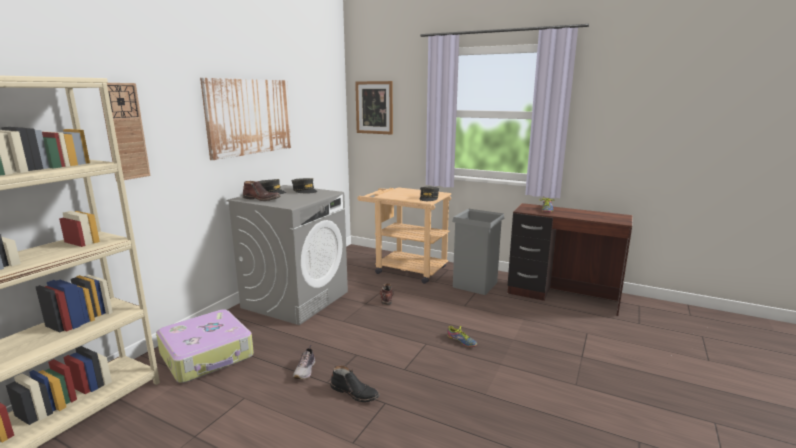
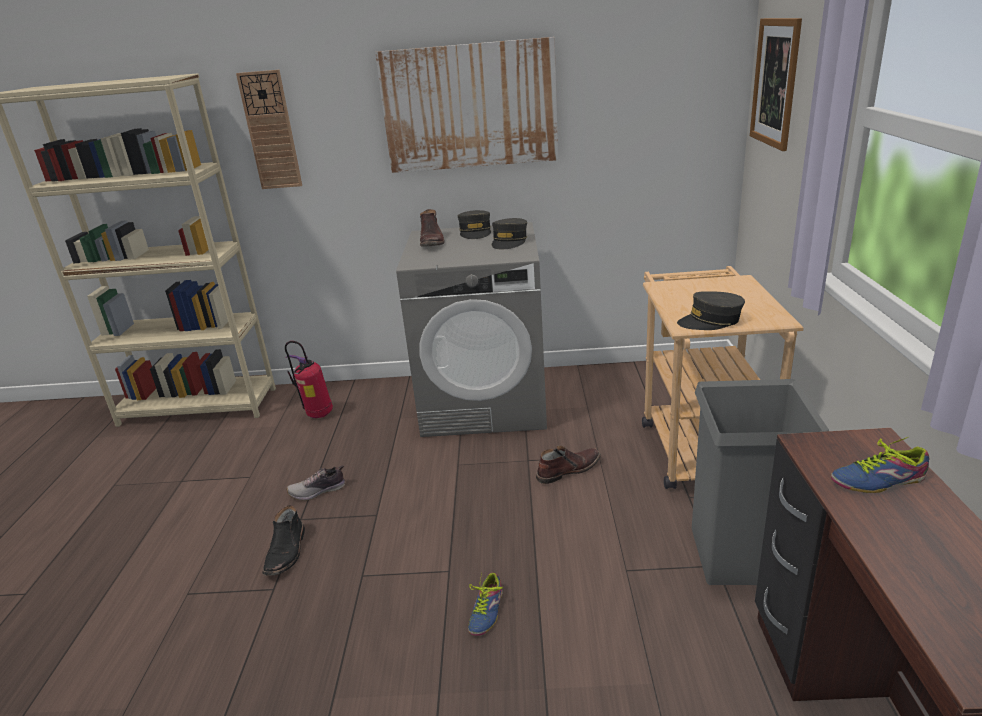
camera: 65 degrees right, 10 degrees up
suitcase [156,309,254,383] -> fire extinguisher [285,341,333,418]

